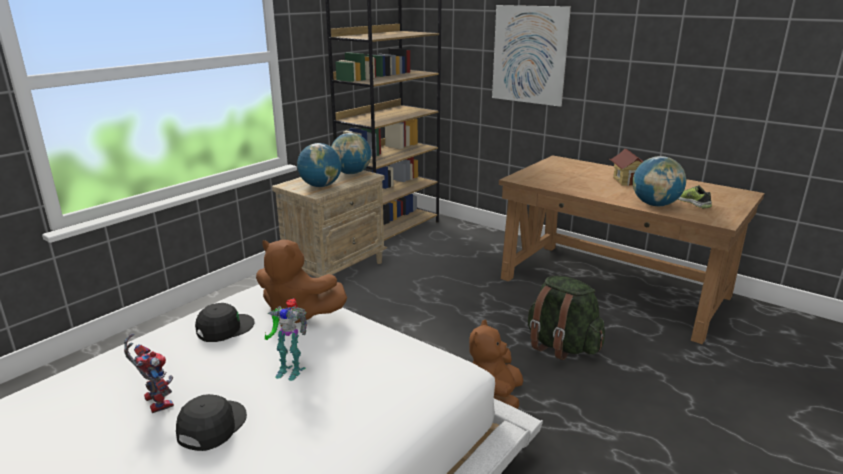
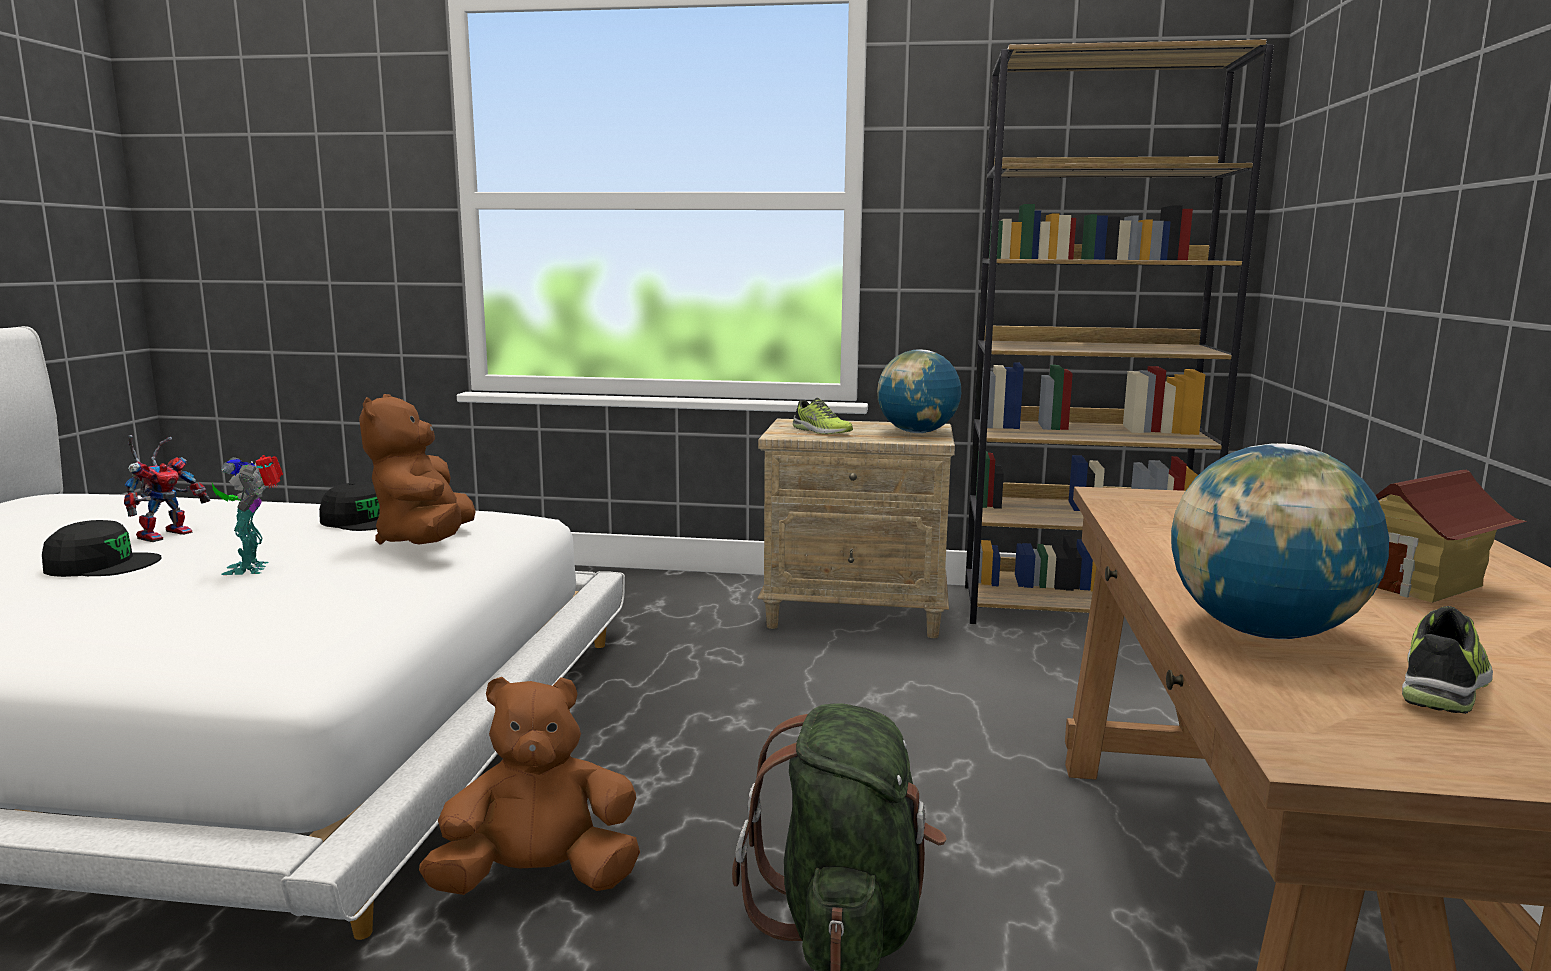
camera: 60 degrees right, 10 degrees down
globe [297,143,341,187] -> shoe [793,398,853,434]
picture [492,5,571,107] -> none

